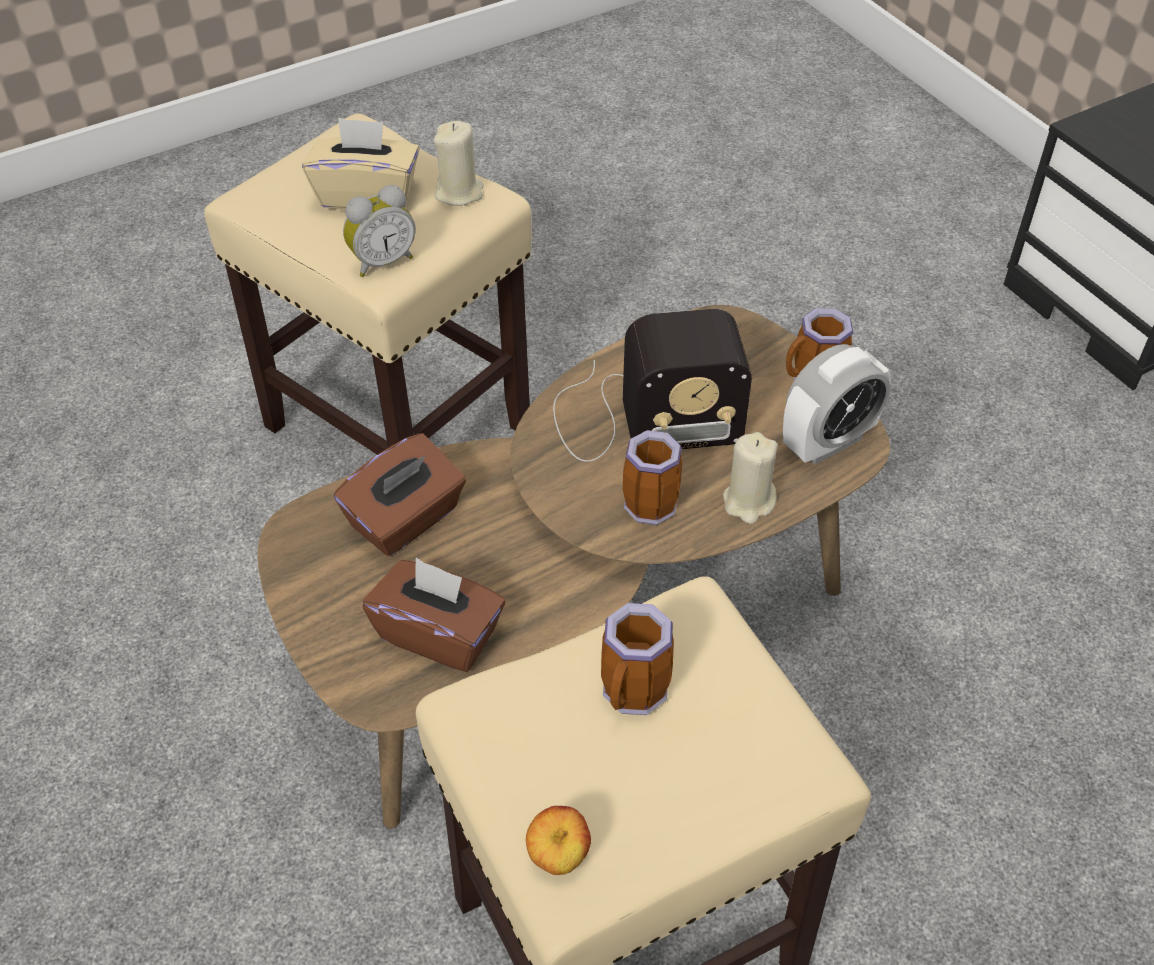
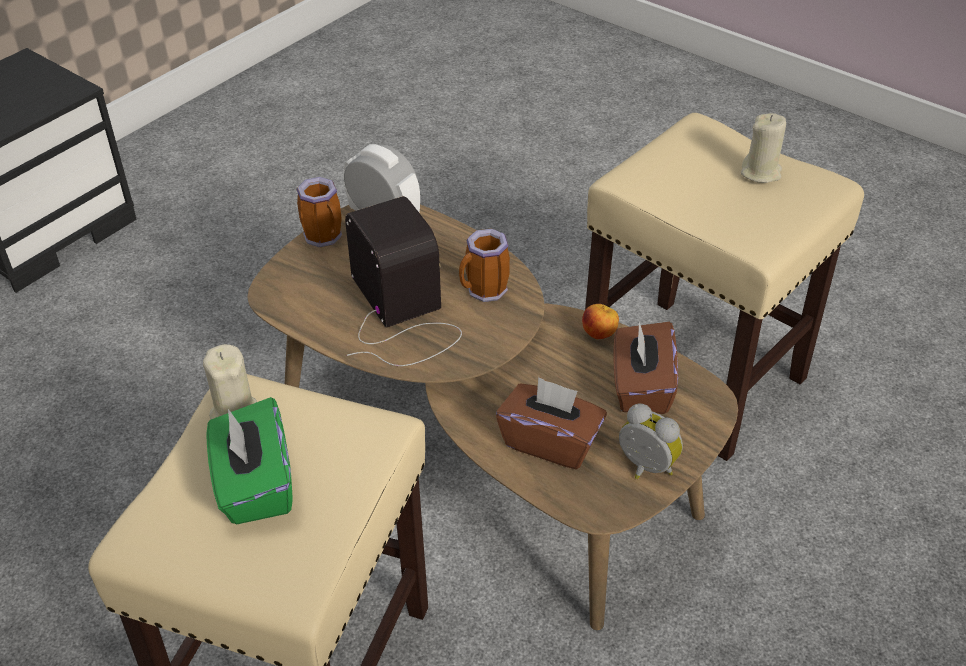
camera: 110 degrees left, 5 degrees down
beige tissue box [302,117,420,210] -> green tissue box [206,397,293,524]
alarm clock [343,185,415,277] -> alarm clock moved to [619,403,683,479]
apple [526,806,591,875] -> apple moved to [582,304,619,339]
mug [601,603,674,715] -> none
beige candle [723,432,778,524] -> beige candle moved to [741,113,786,183]

